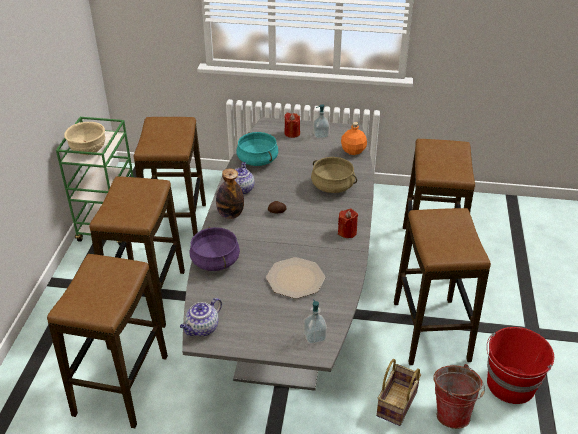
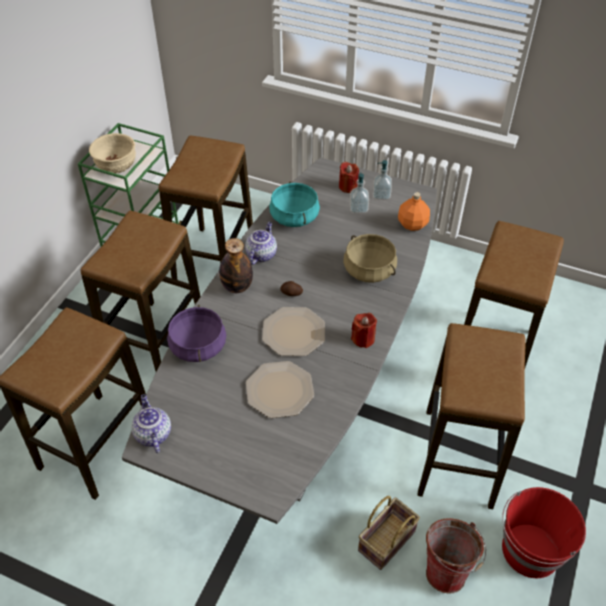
camera: 15 degrees right, 10 degrees up
teapot [180,298,222,336] -> teapot turned 105 degrees clockwise [131,394,171,453]
soap dispenser [303,299,327,344] -> soap dispenser moved to [350,172,369,213]
none -> plate [262,307,325,356]

